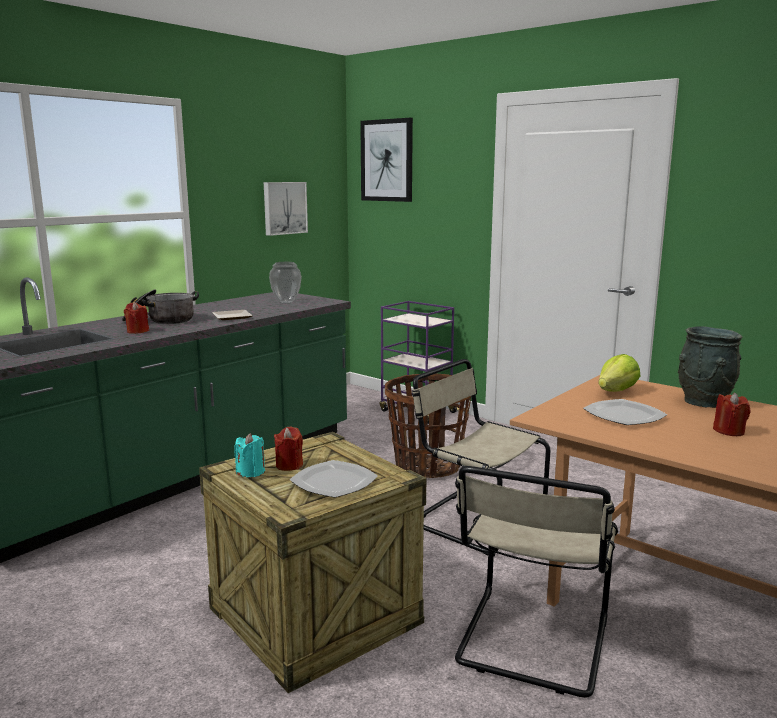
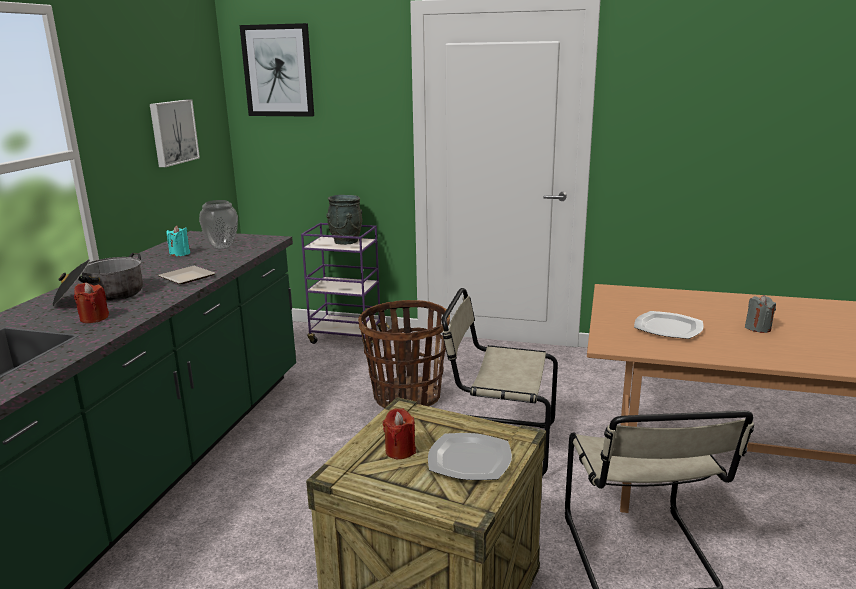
camera: 25 degrees left, 5 degrees up
turquoise candle [234,433,265,477] -> turquoise candle moved to [166,226,190,256]
lettuce [598,354,640,392] -> none
grey vase [678,326,742,408] -> grey vase moved to [326,195,363,245]
red candle [713,393,750,436] -> grey candle [745,295,776,333]

